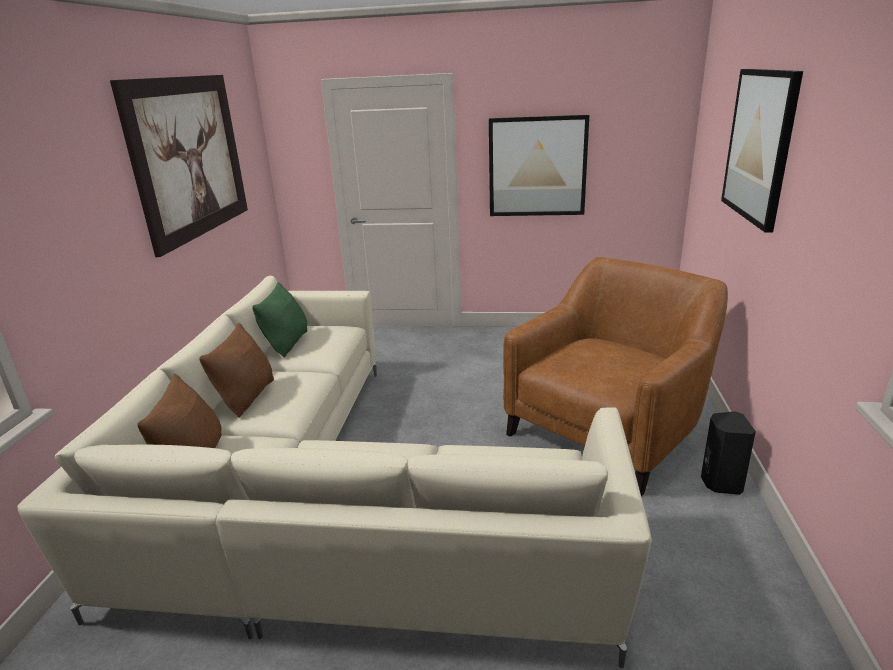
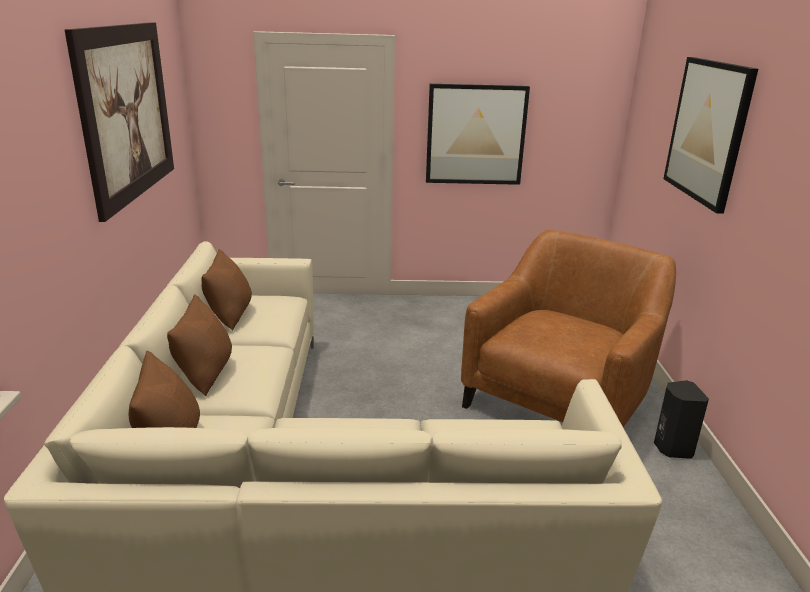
camera: 10 degrees left, 0 degrees up
green pillow [252,282,307,358] -> brown pillow [201,249,252,330]

